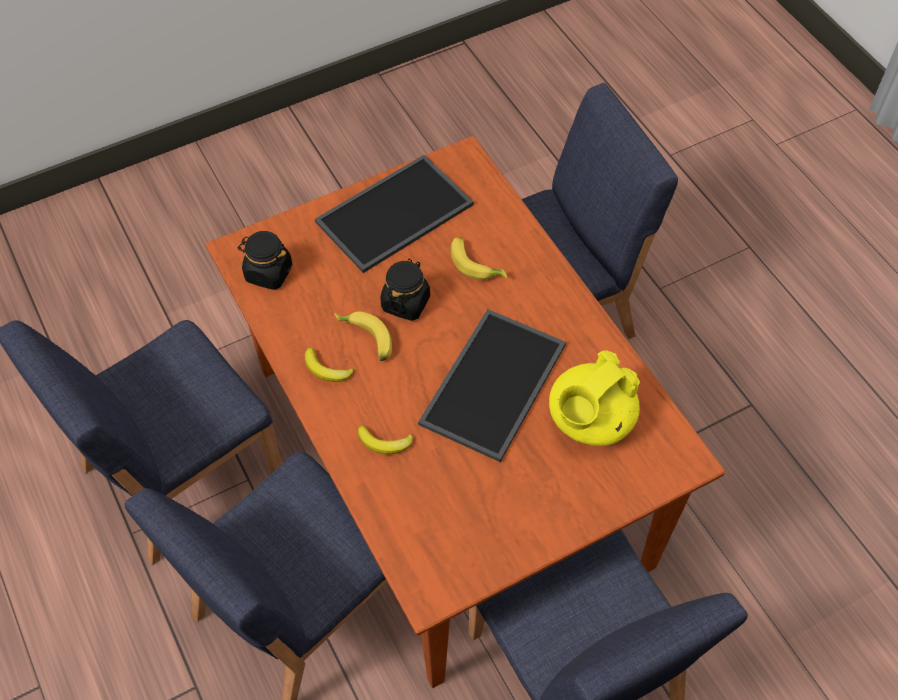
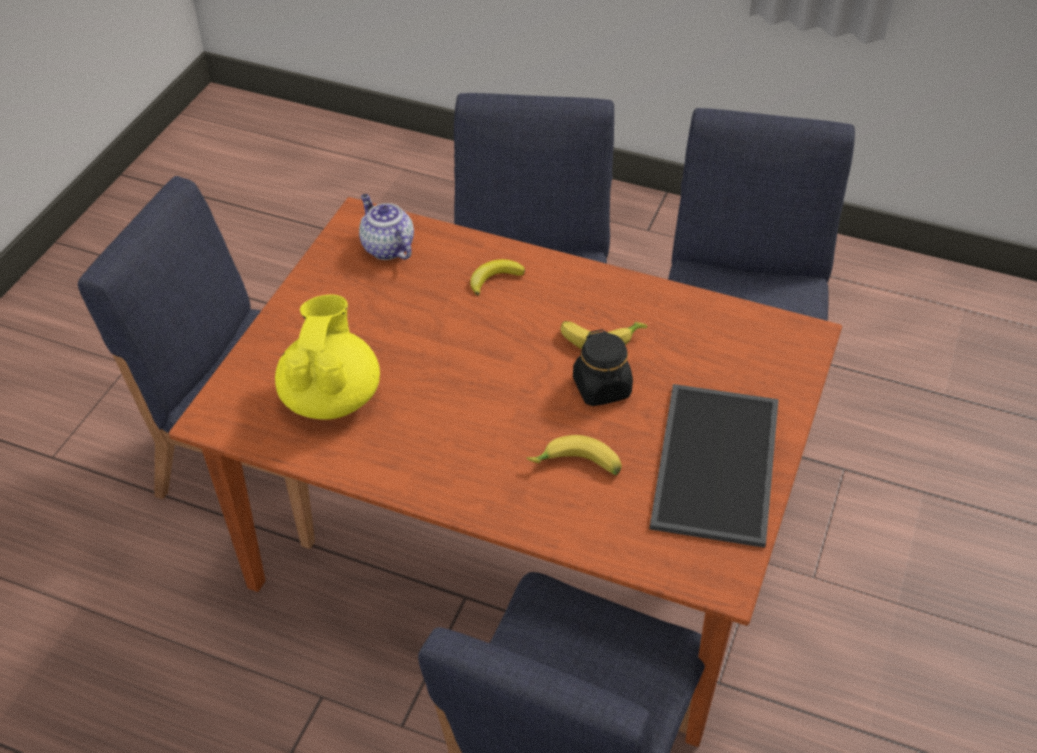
camera: 140 degrees right, 10 degrees down
black jar [238,231,292,290] -> none
banana [305,348,354,382] -> none
tray [418,309,566,462] -> none
none -> teapot [359,194,414,260]

